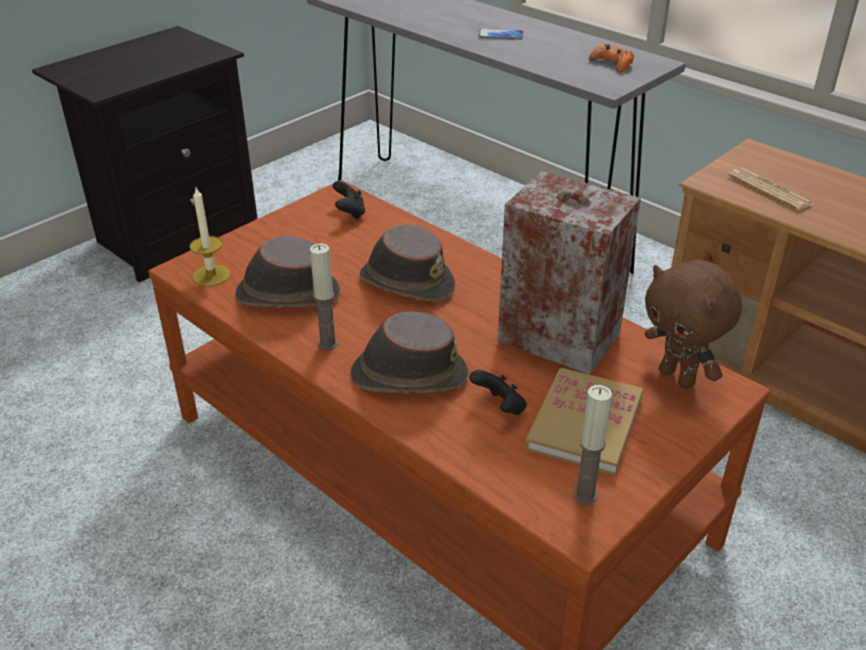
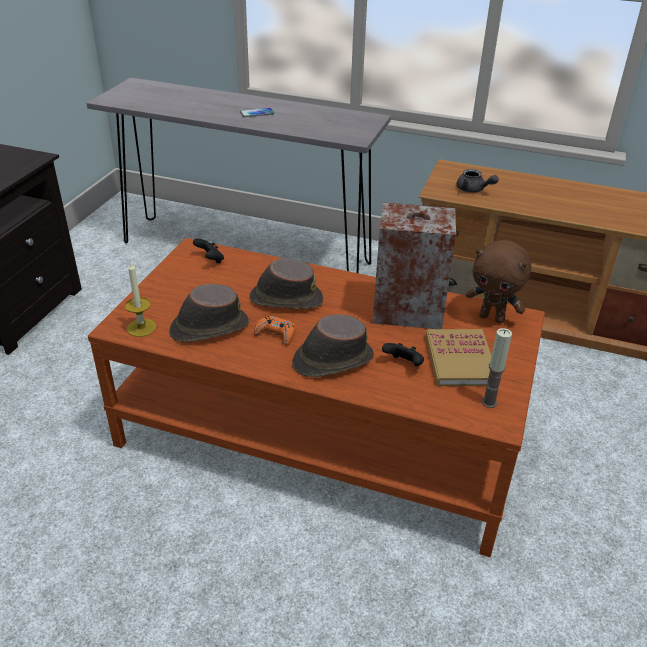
camera: 25 degrees left, 0 degrees up
candle [310,243,338,350] -> none
orange game controller [589,44,634,72] -> orange game controller moved to [254,316,296,346]
newspaper [728,167,813,211] -> grey teapot [457,169,499,193]

